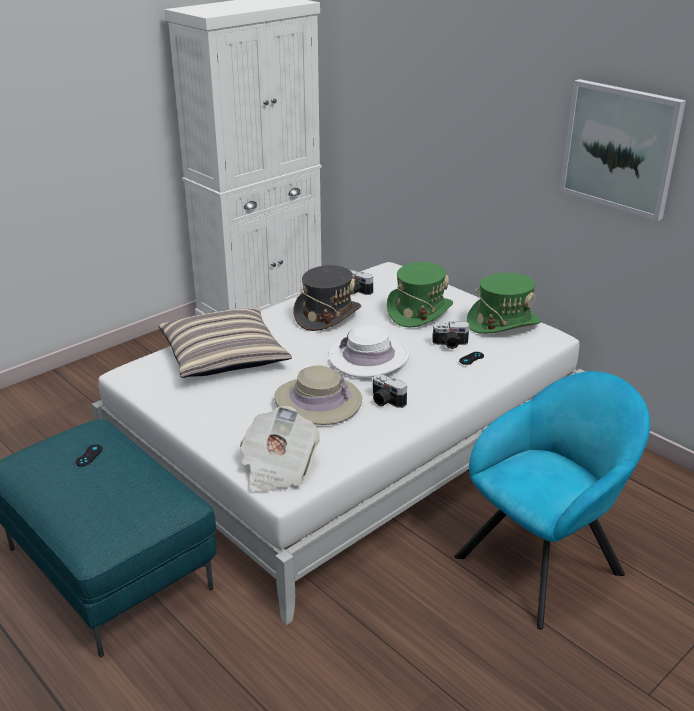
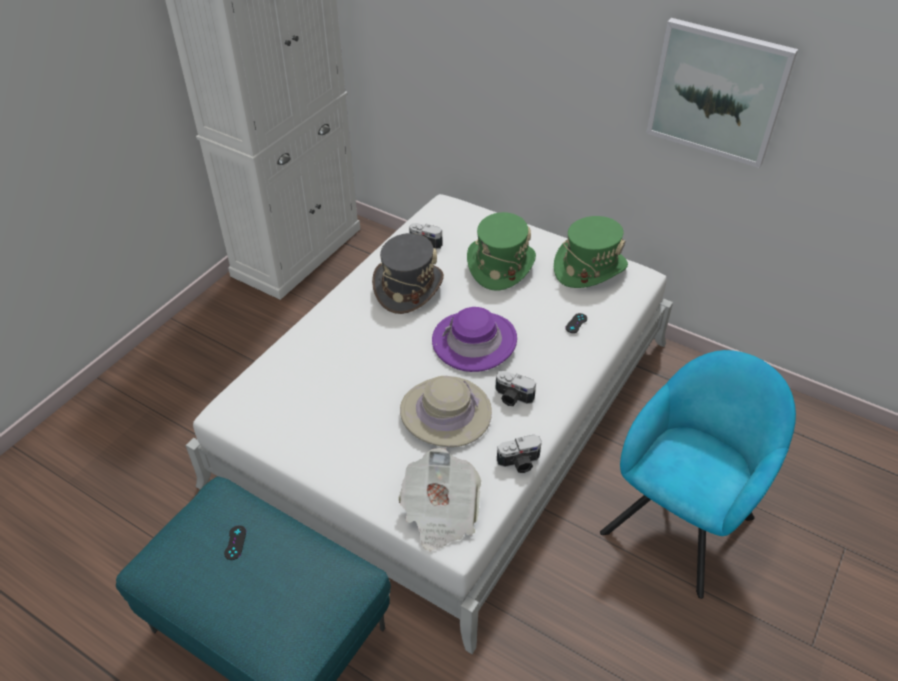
camera: 15 degrees left, 15 degrees up
pillow [159,308,292,378] -> none
white hat [329,325,410,378] -> purple hat [432,307,517,372]
camera [432,321,469,349] -> camera moved to [497,435,542,473]

